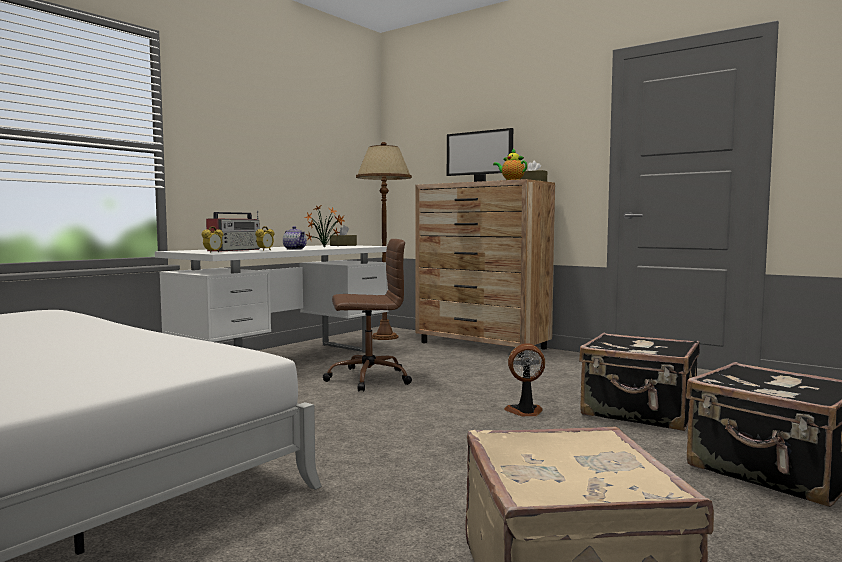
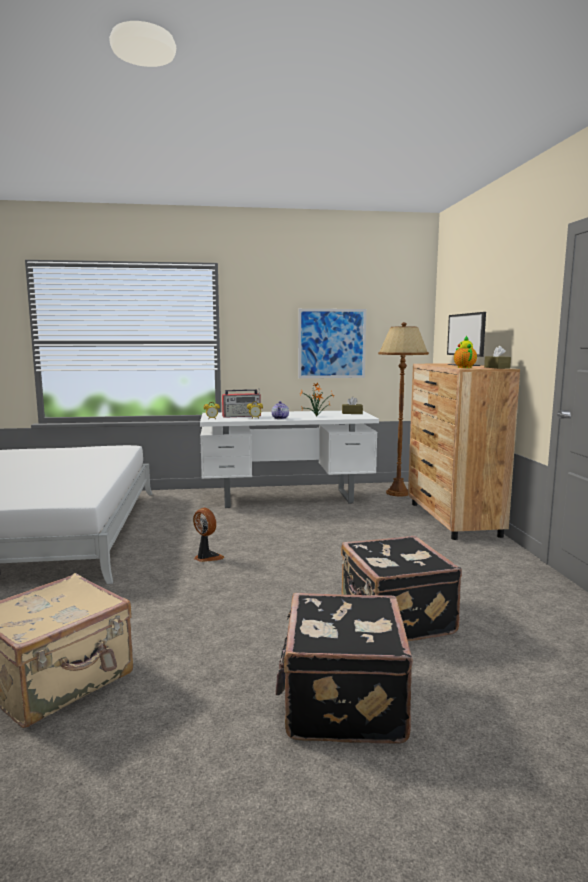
camera: 45 degrees right, 5 degrees up
brown office chair [323,239,412,392] -> none
fan [504,343,545,416] -> fan moved to [193,508,224,562]
none -> picture [298,309,366,378]

